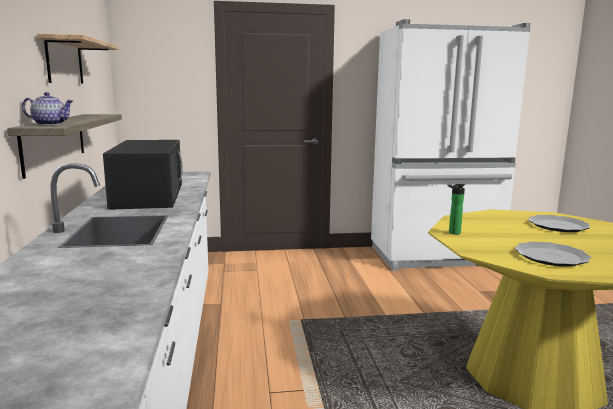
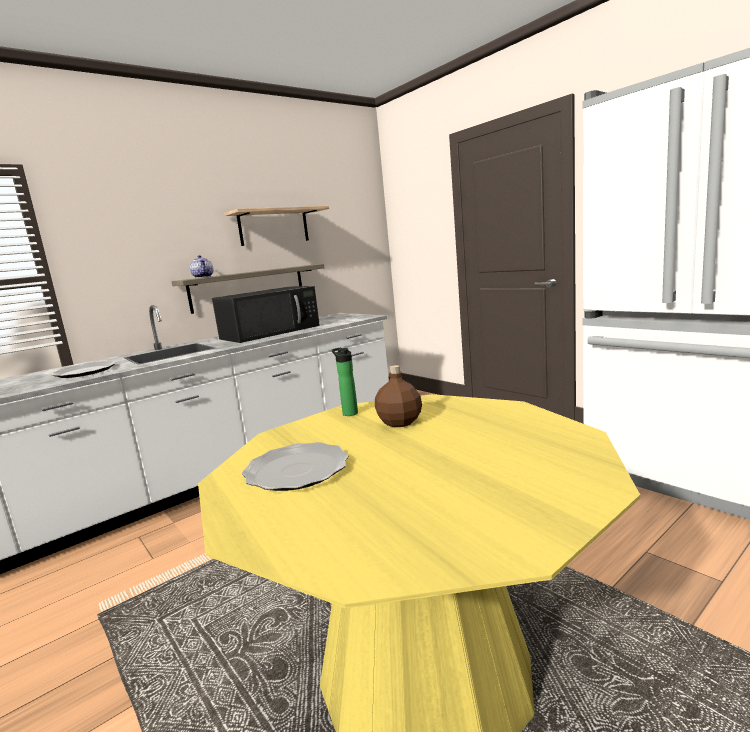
camera: 60 degrees right, 0 degrees up
plate [528,215,590,232] -> plate moved to [52,361,116,378]
none -> brown bottle [375,365,422,427]

